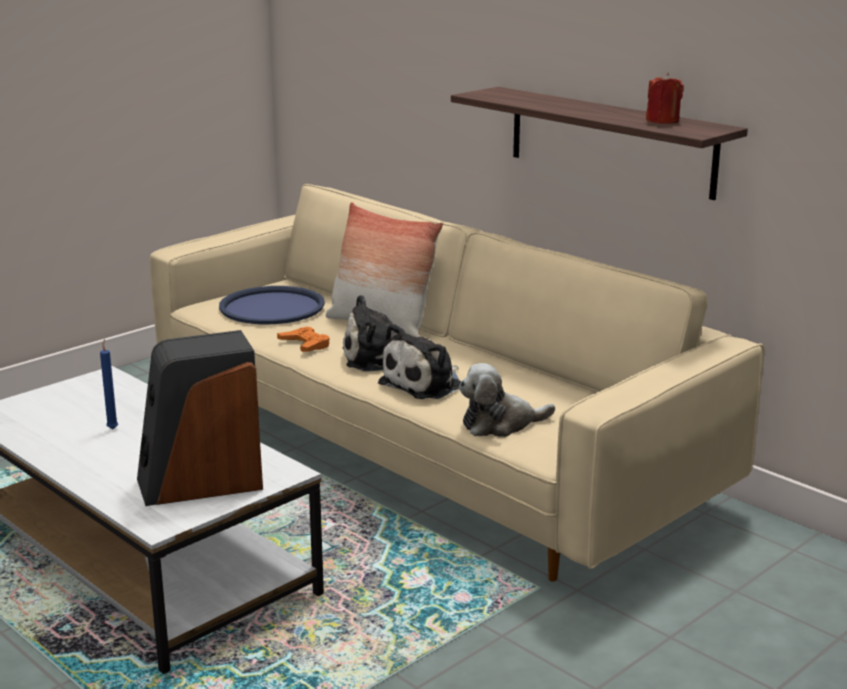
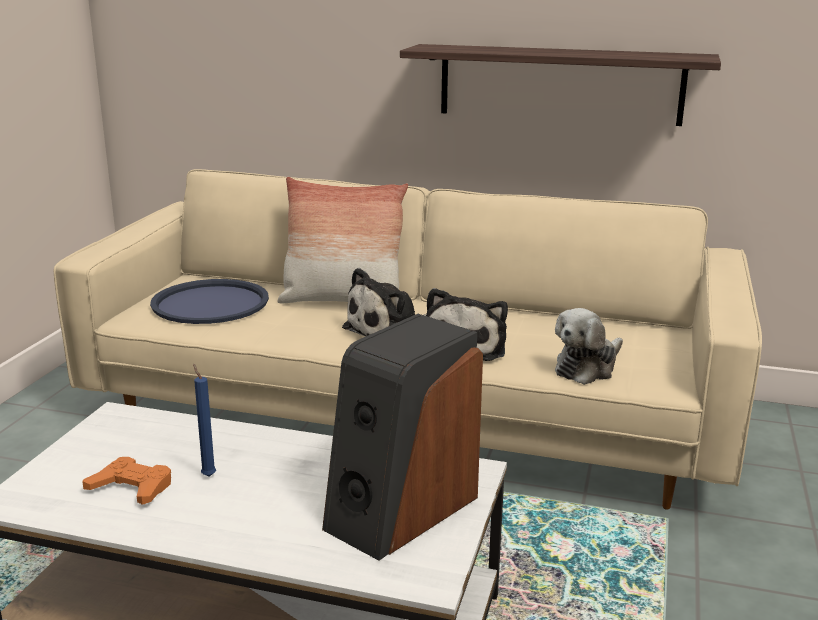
camera: 30 degrees left, 0 degrees up
orange game controller [277,326,330,352] -> orange game controller moved to [82,457,171,505]
red candle [646,72,684,124] -> none

